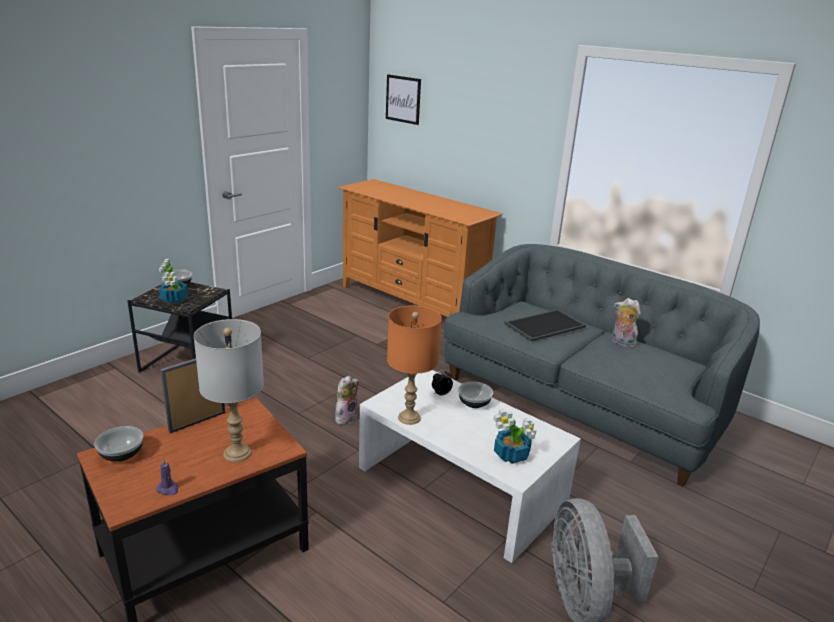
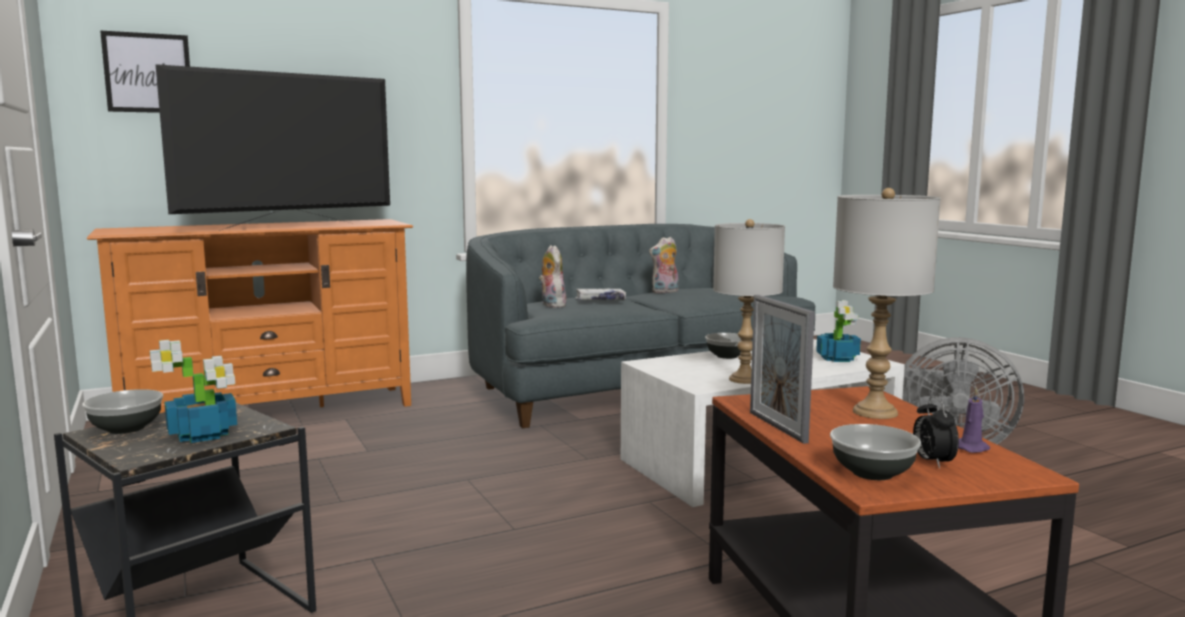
camera: 65 degrees left, 15 degrees down
plush toy [335,376,359,425] -> plush toy moved to [539,245,567,308]
orange table lamp [387,305,442,425] -> grey table lamp [713,219,785,384]
alarm clock [432,369,453,395] -> alarm clock moved to [913,397,959,469]
tray [504,309,586,342] -> white book [575,289,626,301]
none -> television [155,64,390,231]

